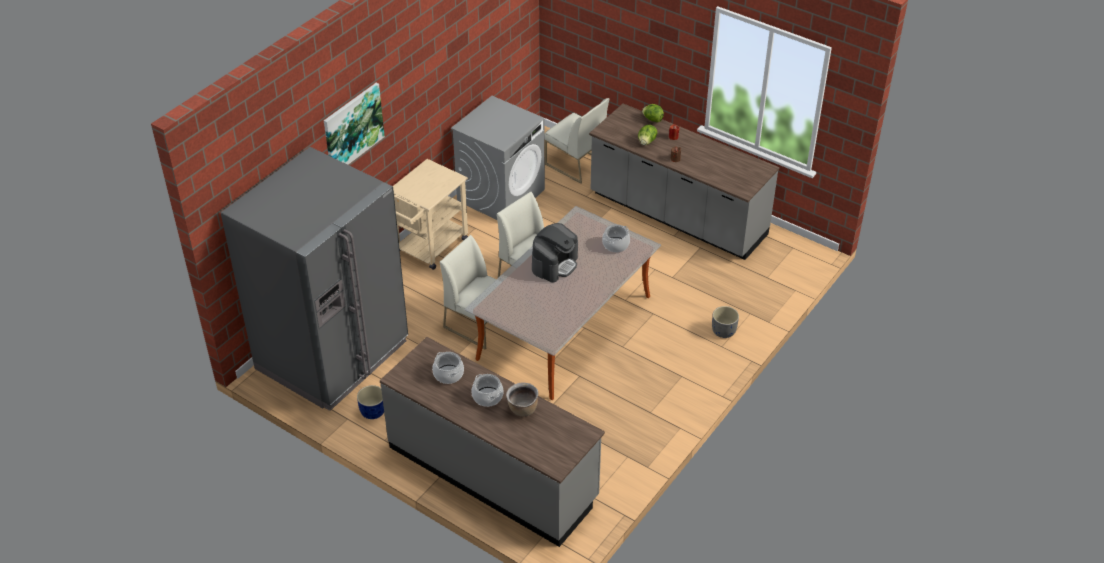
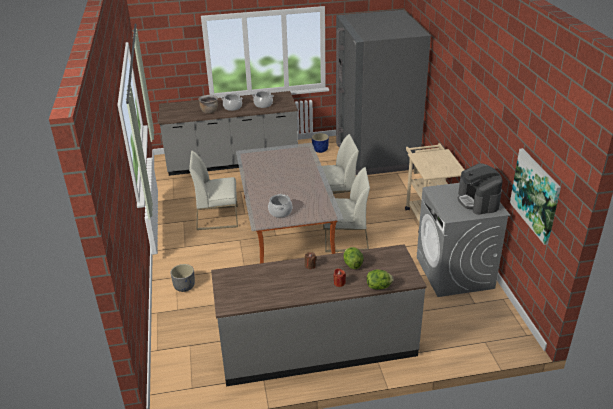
camera: 135 degrees right, 10 degrees down
picture [324,83,385,165] -> picture moved to [510,148,561,245]
coffee machine [532,223,578,282] -> coffee machine moved to [458,163,502,215]
white chair [545,98,609,184] -> white chair moved to [189,151,238,230]

